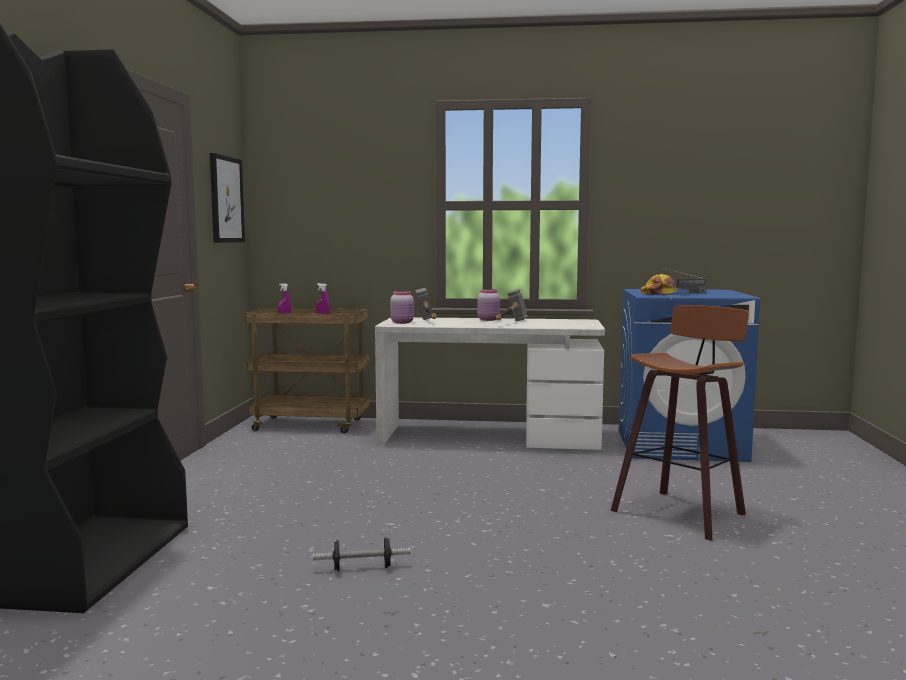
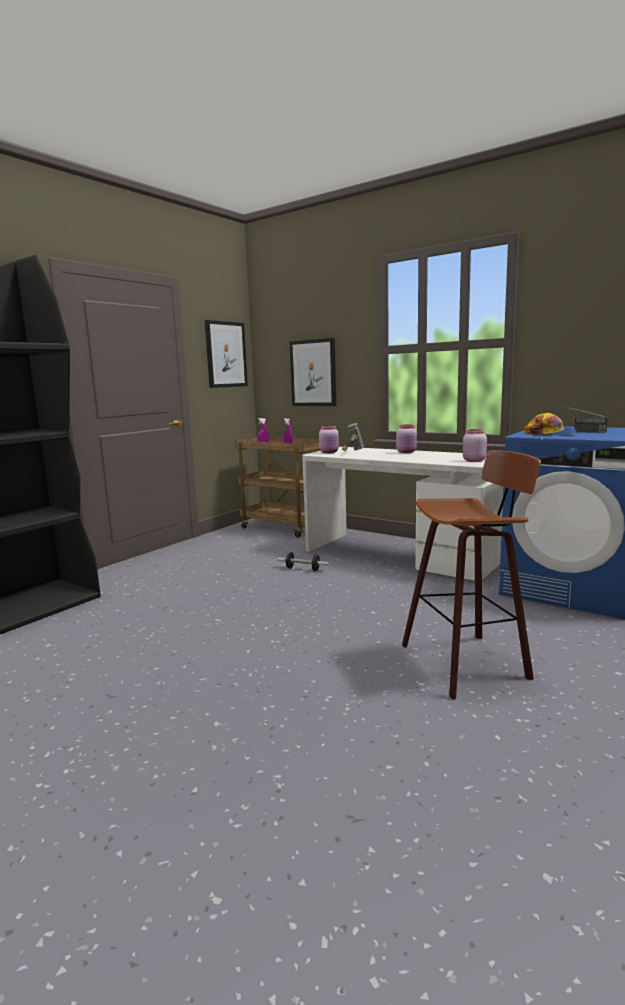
camera: 30 degrees right, 5 degrees up
dumbbell [313,537,411,571] -> dumbbell moved to [278,552,329,571]
hammer [496,289,528,321] -> none
none -> picture [289,338,336,406]
none -> pink jar [463,429,487,462]

